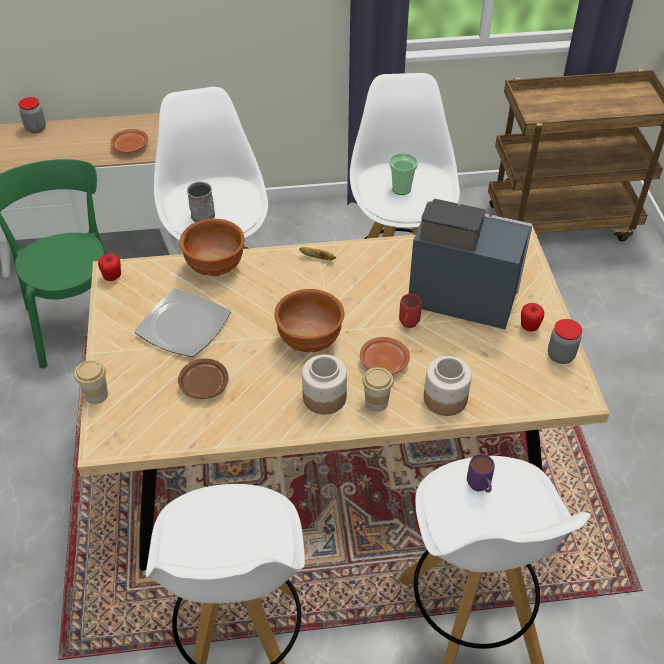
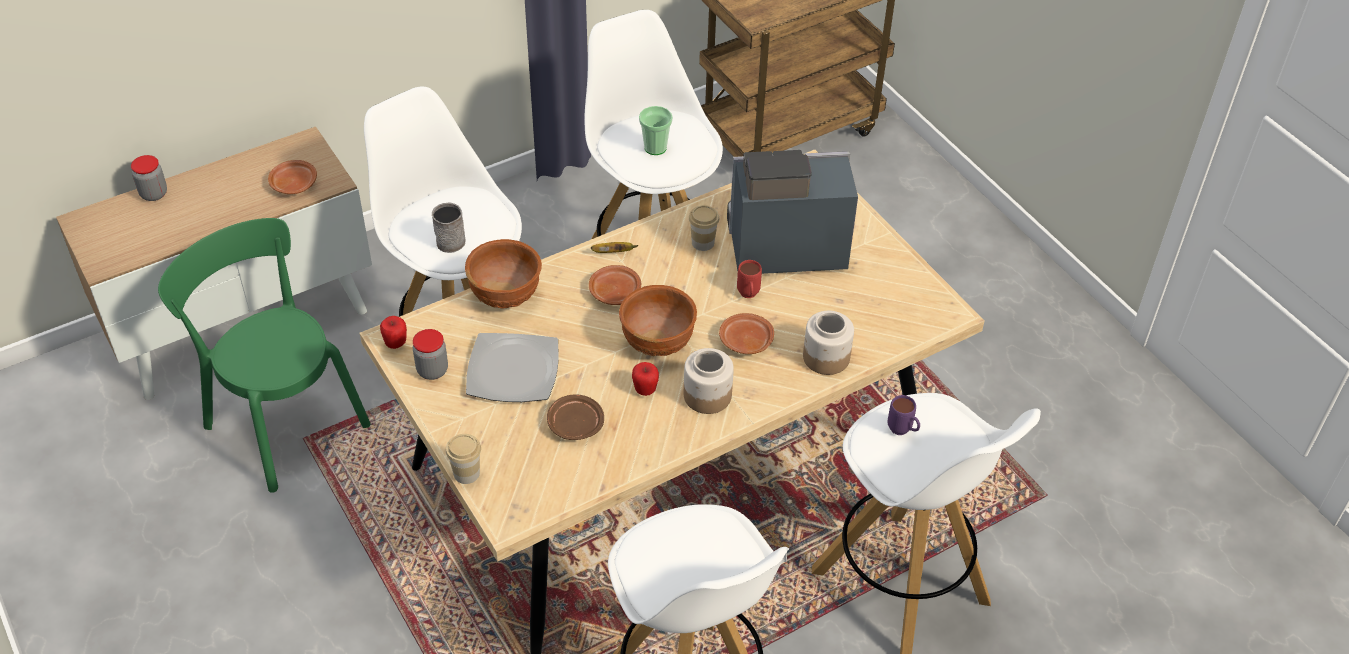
camera: 25 degrees left, 0 degrees up
cup [362,367,394,412] -> cup moved to [689,205,719,251]
apple [521,303,544,332] -> apple moved to [632,362,659,396]
jar [548,319,582,364] -> jar moved to [413,329,448,380]
none -> brown plate [589,265,641,305]

